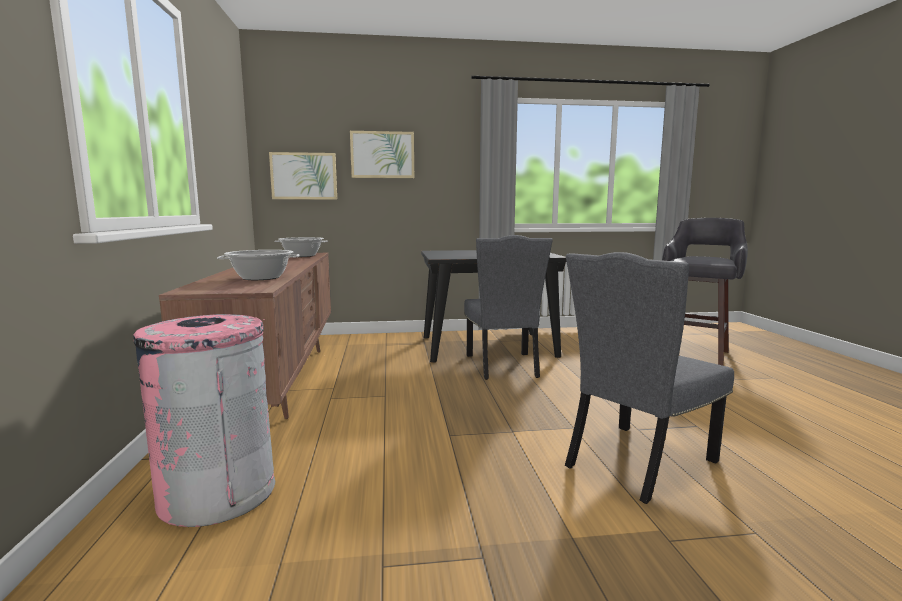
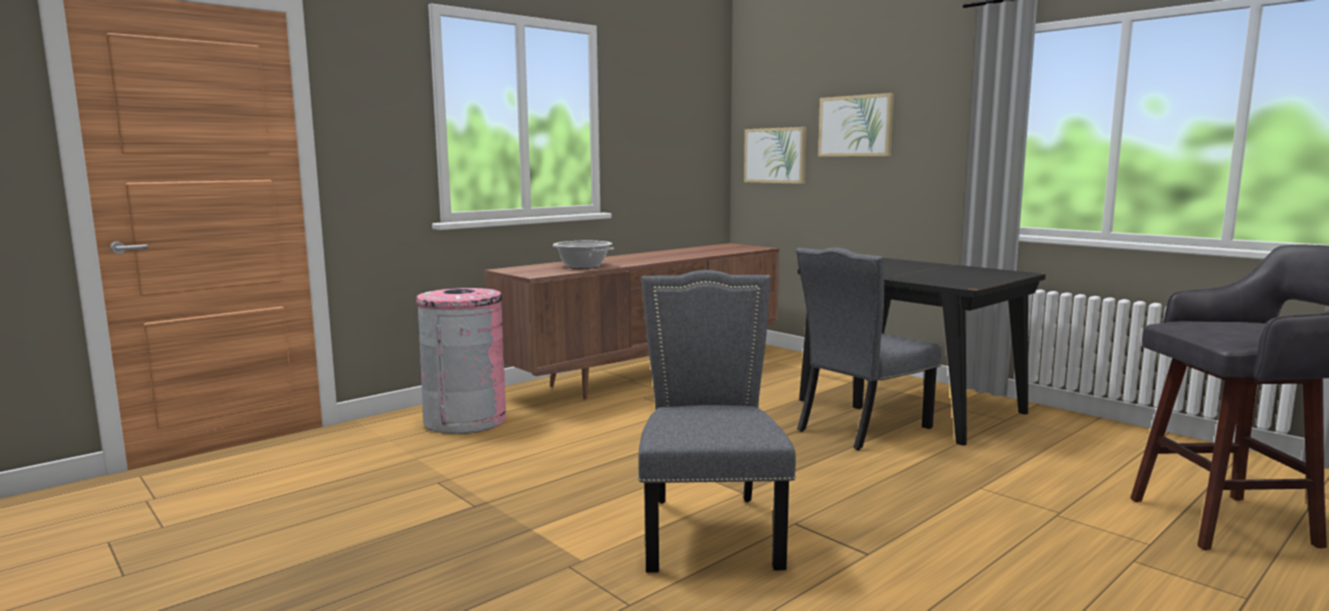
camera: 55 degrees right, 0 degrees up
cooking pot [275,237,328,257] -> none
grey chair [565,252,734,504] -> grey chair turned 75 degrees clockwise [638,270,796,573]

